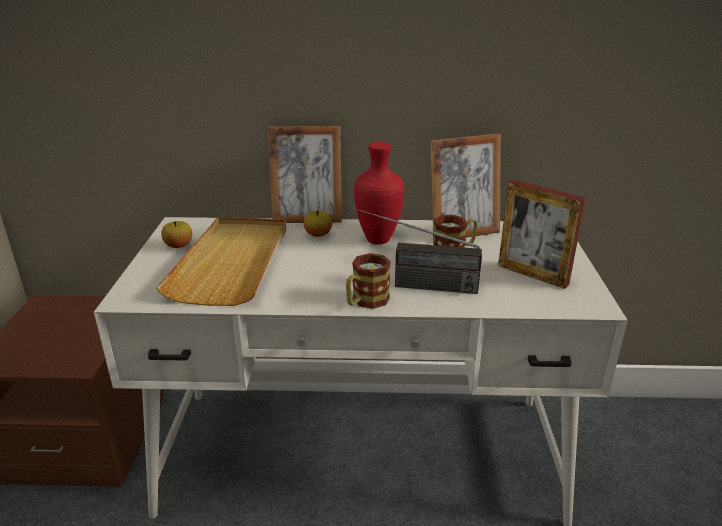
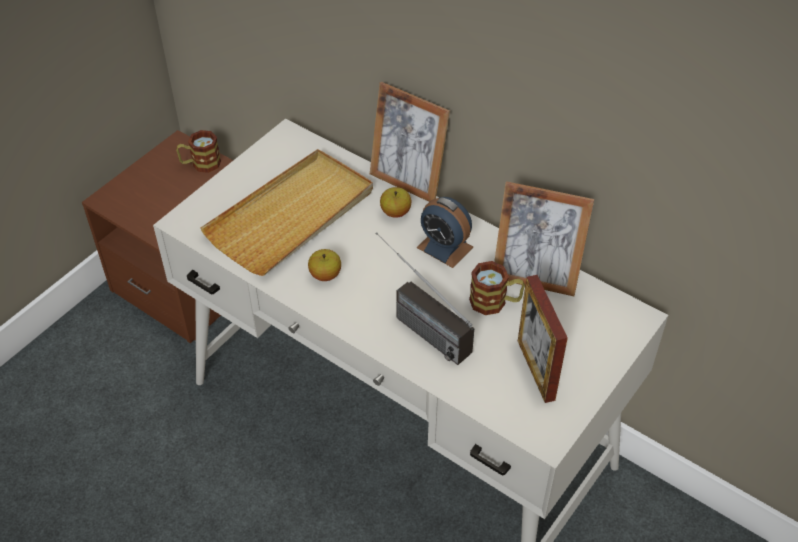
camera: 35 degrees right, 20 degrees up
apple [161,221,192,248] -> apple moved to [308,249,341,281]
mug [346,253,391,309] -> mug moved to [176,130,221,173]
red vase [354,142,404,245] -> alarm clock [417,197,473,268]

